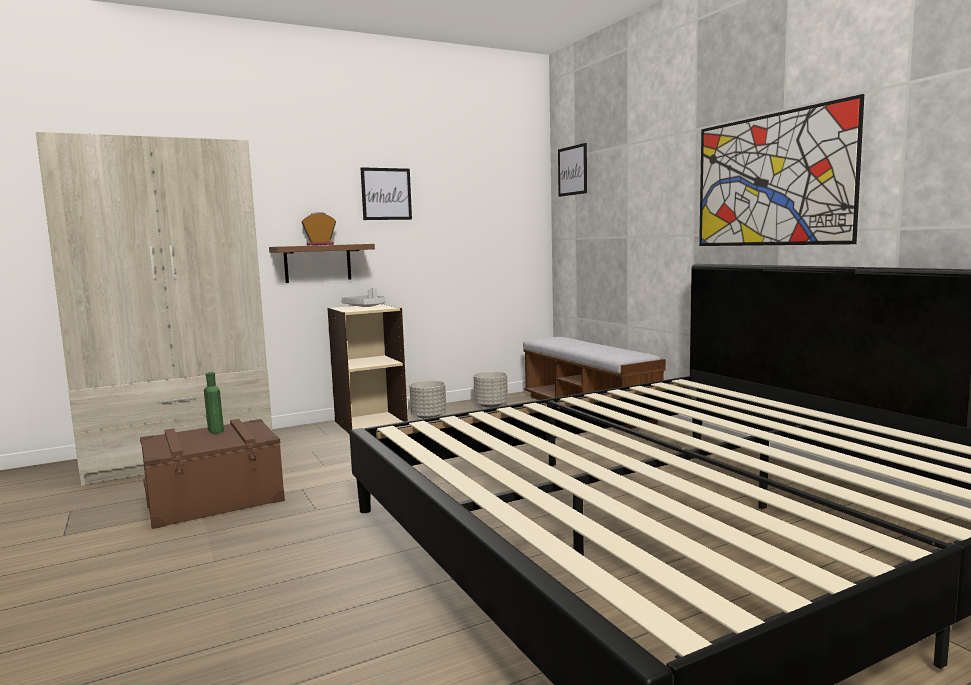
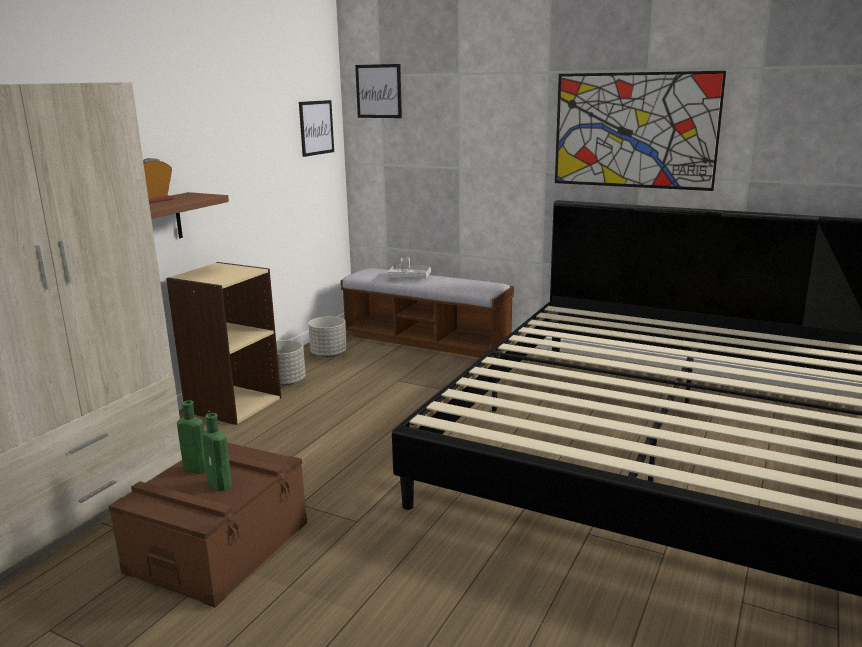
camera: 35 degrees left, 10 degrees up
grey tray [341,288,386,307] -> grey tray moved to [387,258,431,278]
picture [361,167,412,220] -> picture moved to [299,100,334,157]
none -> green bottle [202,413,232,491]

